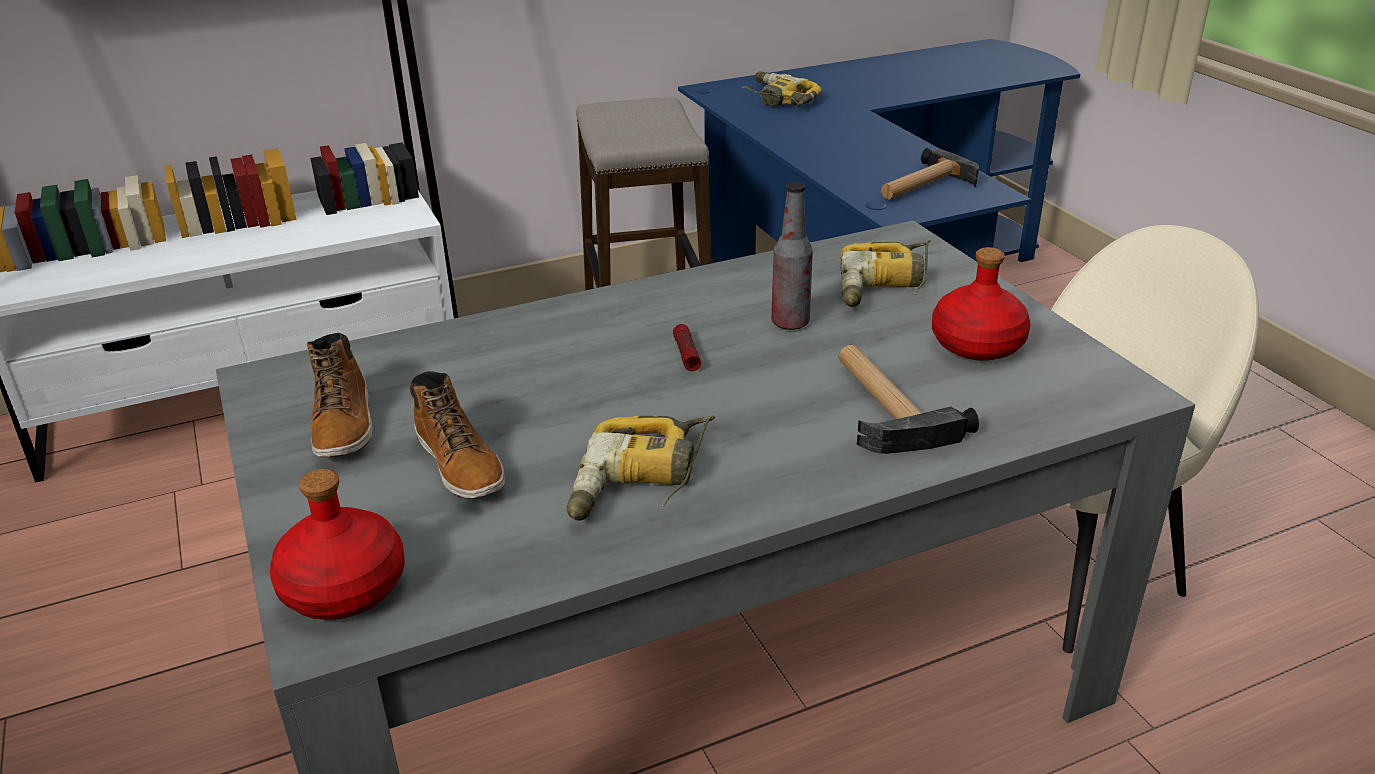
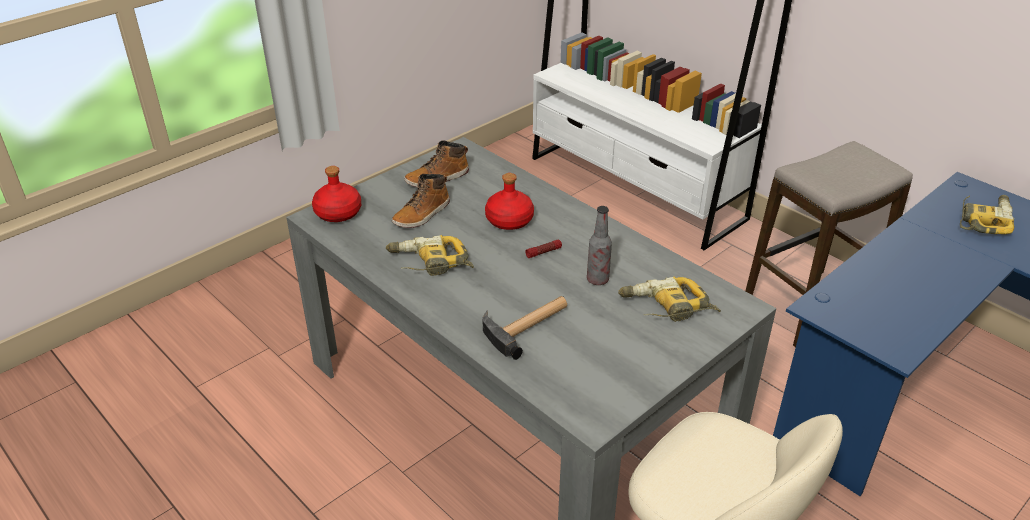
camera: 70 degrees right, 5 degrees up
hammer [881,148,979,199] -> none
red bottle [932,247,1031,361] -> red bottle moved to [485,173,534,230]

